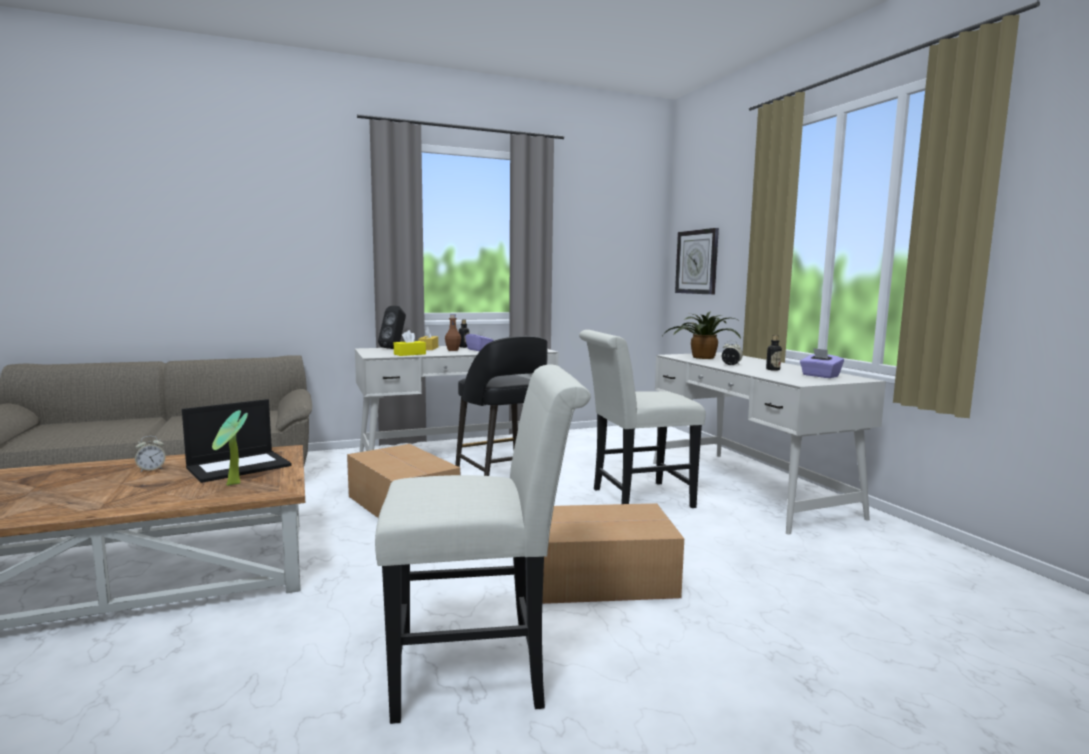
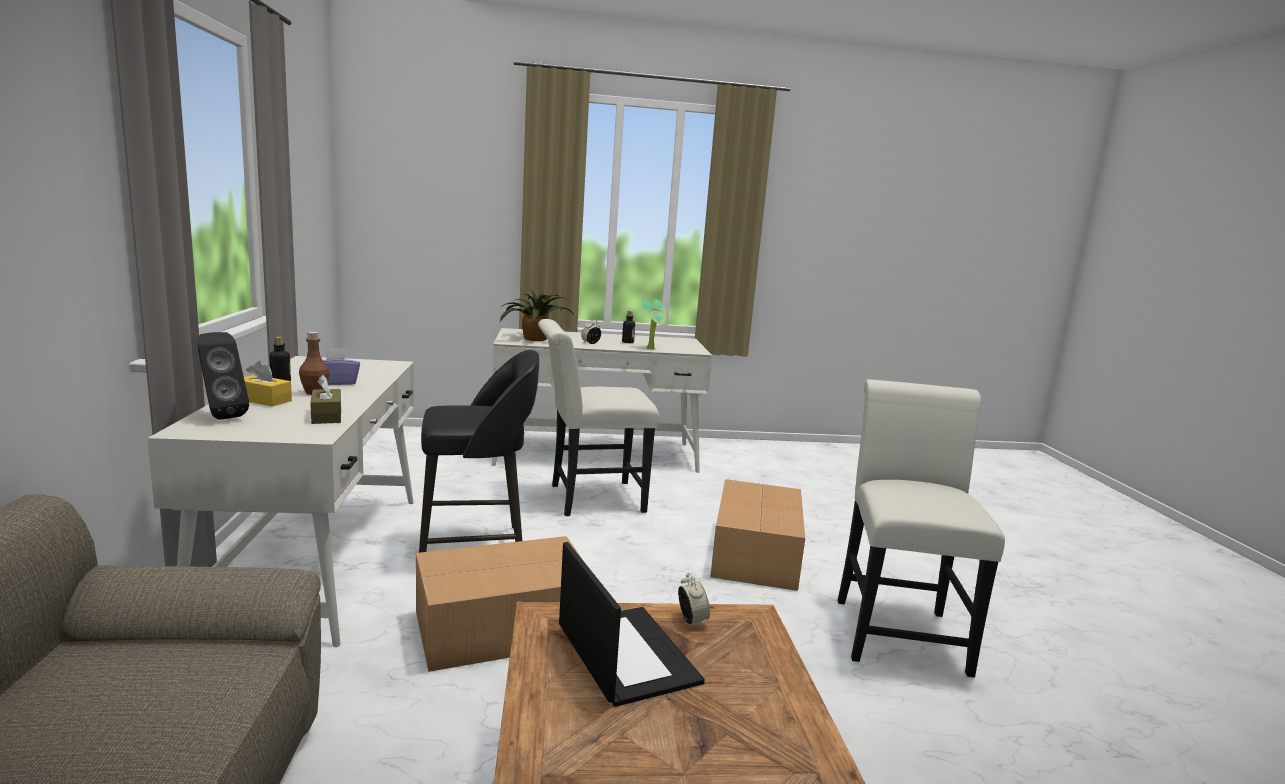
camera: 75 degrees left, 5 degrees up
alarm clock [135,436,166,472] -> alarm clock moved to [678,573,710,626]
potted plant [212,410,248,486] -> potted plant moved to [643,299,666,349]
yellow tissue box [394,330,426,356] -> brown tissue box [310,375,341,424]
white chair [579,330,706,508] -> white chair turned 75 degrees clockwise [538,319,659,516]
wall clock [675,228,719,295] -> none
purple tissue box [800,348,844,378] -> none

